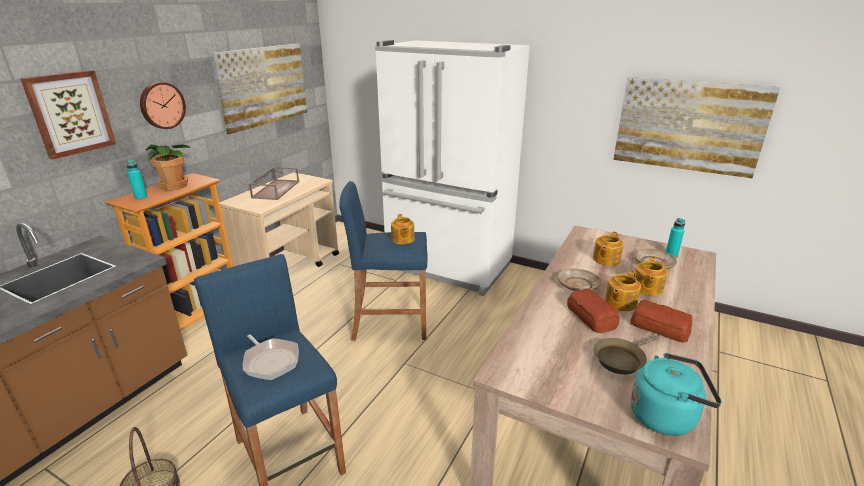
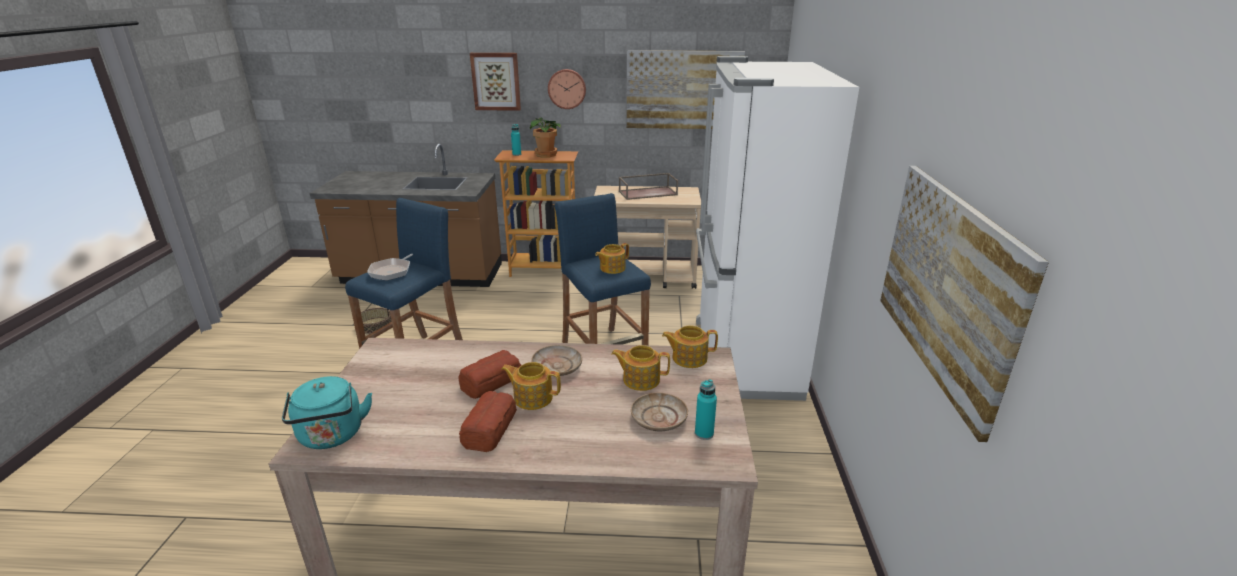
camera: 65 degrees right, 0 degrees up
brown frying pan [594,336,658,375] -> none
teapot [635,256,668,296] -> teapot moved to [662,325,718,368]

